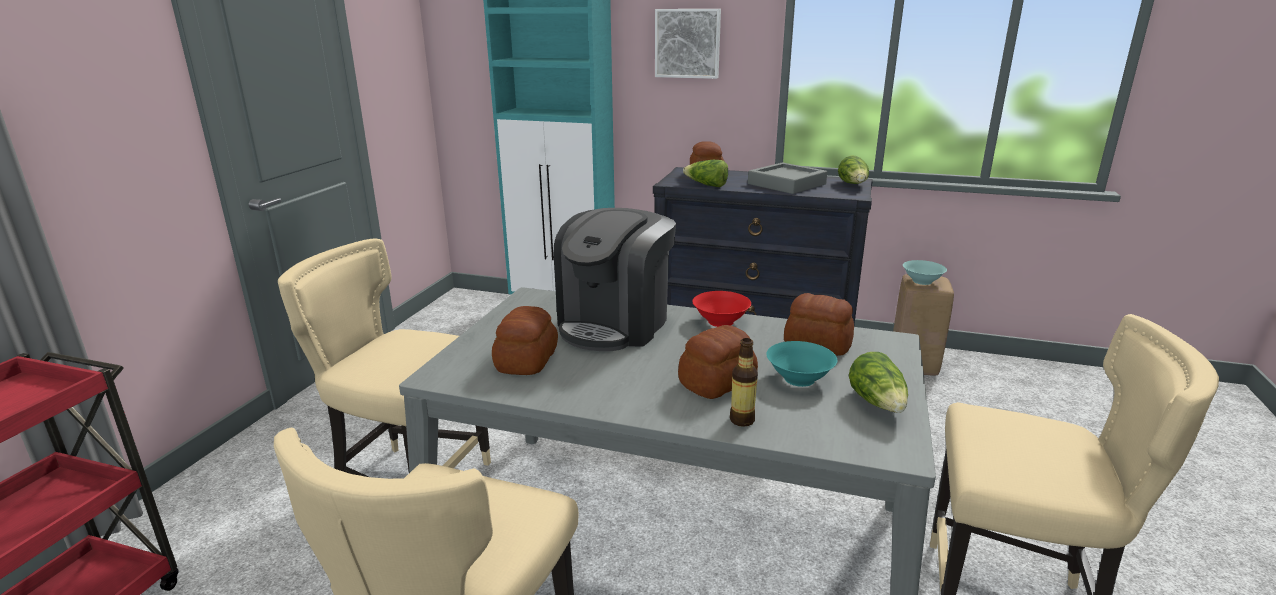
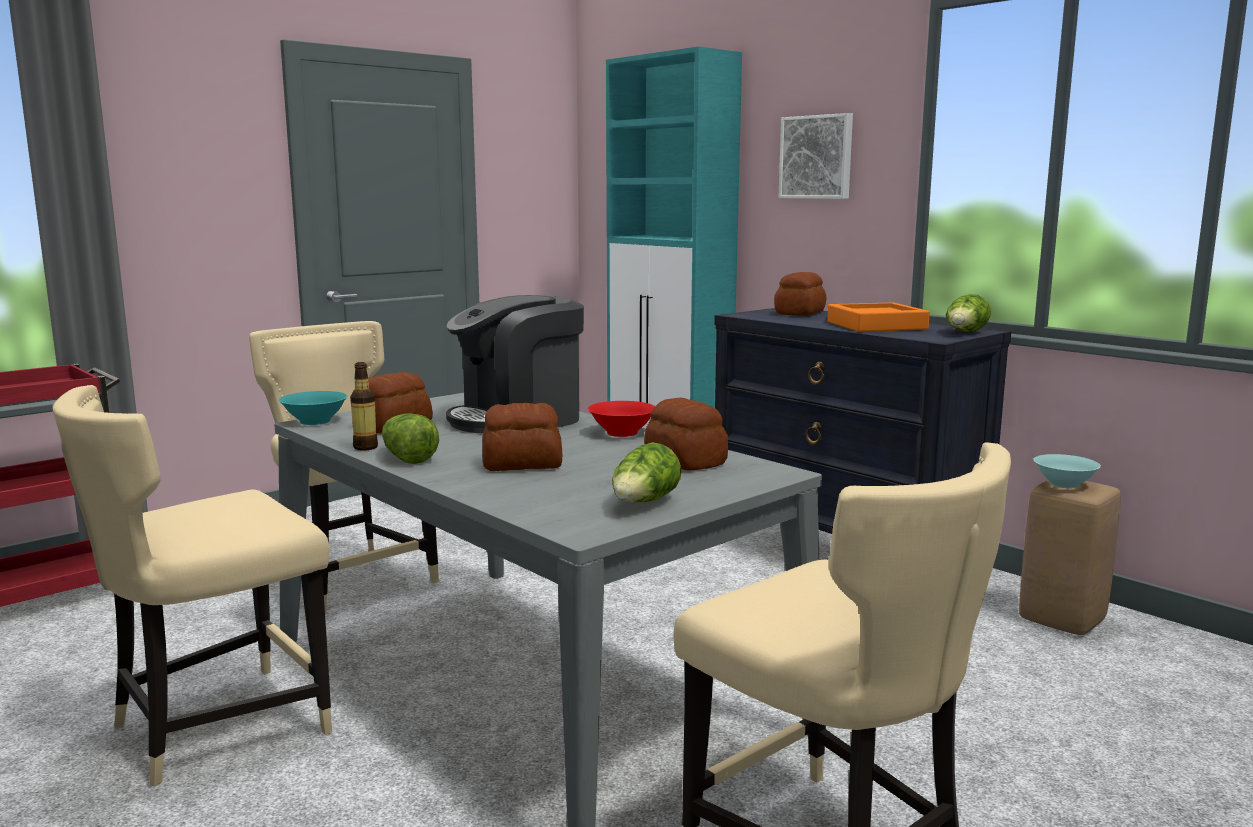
camera: 30 degrees right, 10 degrees down
lettuce [683,160,728,187] -> lettuce moved to [382,413,439,464]
bottle [730,338,758,427] -> bottle moved to [350,362,378,451]
grey tray [748,162,827,194] -> orange tray [827,302,930,332]
turquoise bowl [766,341,837,387] -> turquoise bowl moved to [279,391,348,425]

